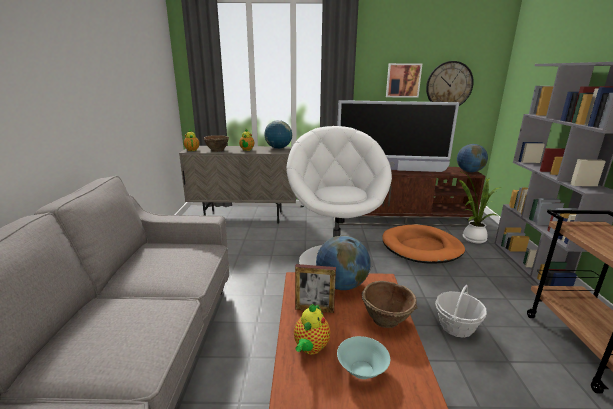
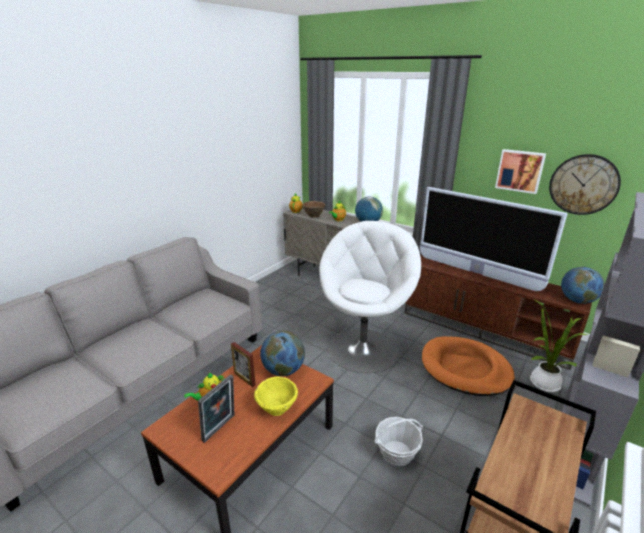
camera: 35 degrees right, 5 degrees up
turquoise bowl [337,336,390,379] -> picture frame [198,374,235,443]
brown bowl [362,281,418,328] -> yellow bowl [254,377,298,416]

